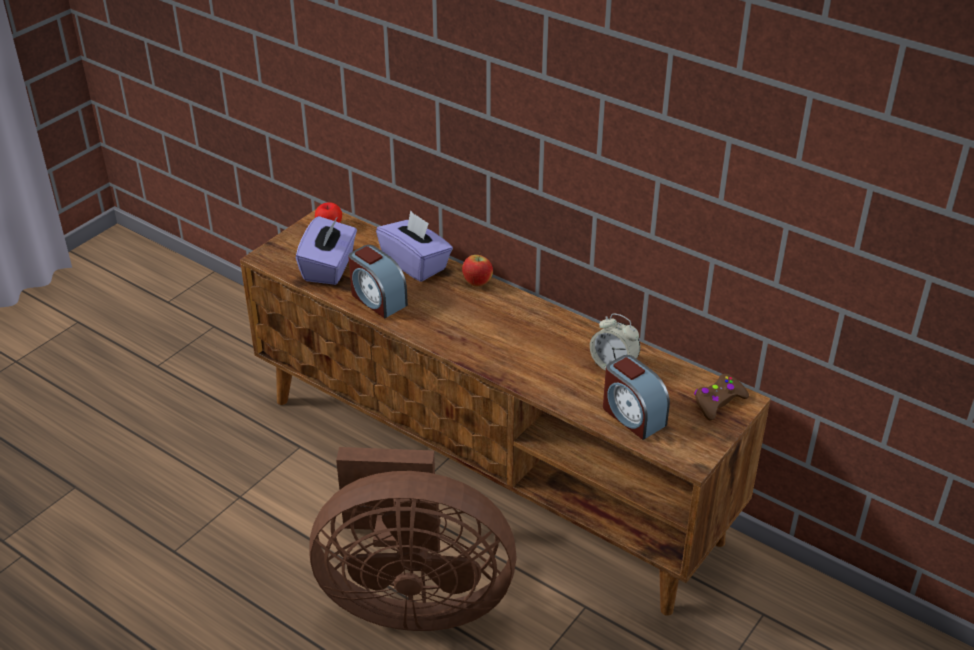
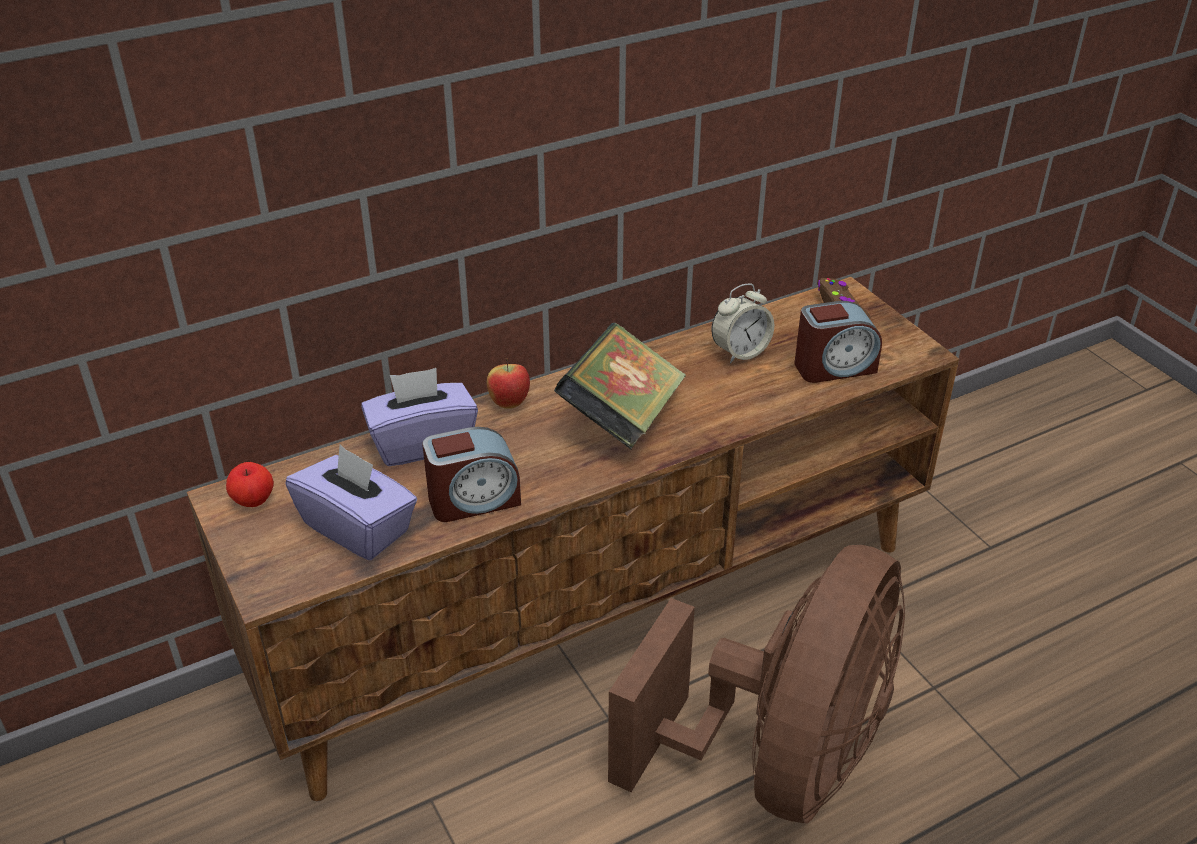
camera: 65 degrees left, 0 degrees up
none -> book [554,323,686,449]

